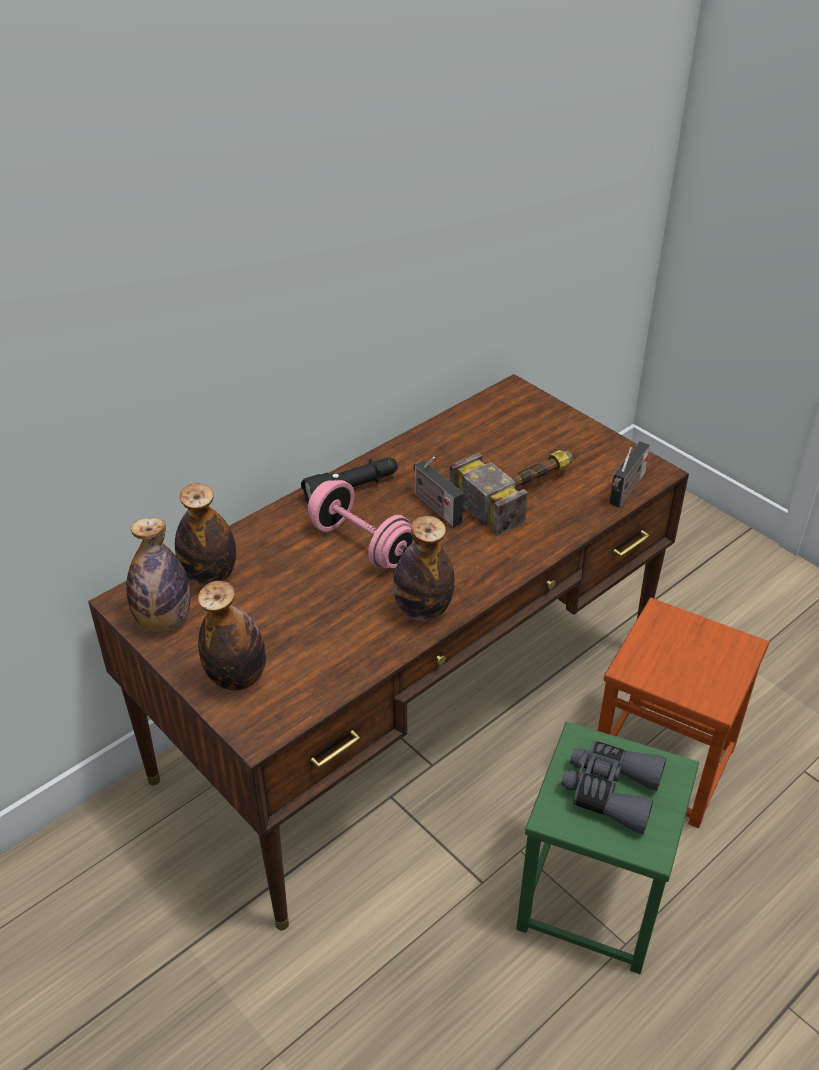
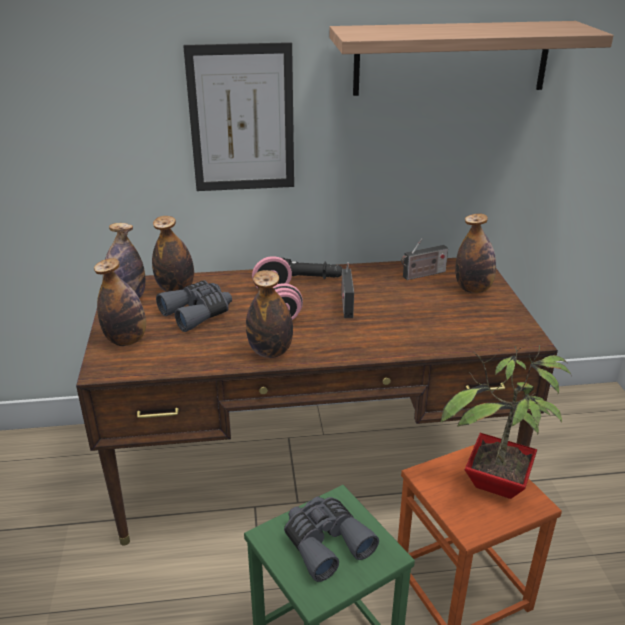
camera: 35 degrees right, 10 degrees down
hammer [449,450,573,536] -> none
radio [609,441,650,507] -> radio moved to [401,238,448,280]
none -> grey binoculars [156,280,232,332]
none -> picture [183,42,294,191]
none -> shelf [329,21,614,96]
none -> potted plant [440,345,572,499]
none -> bottle [455,214,496,293]

